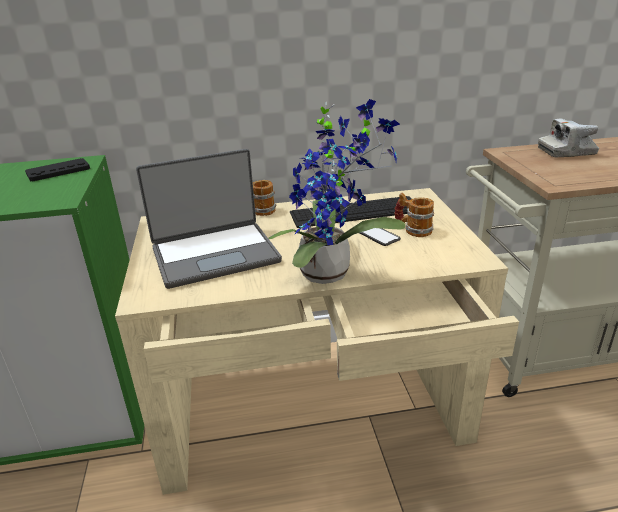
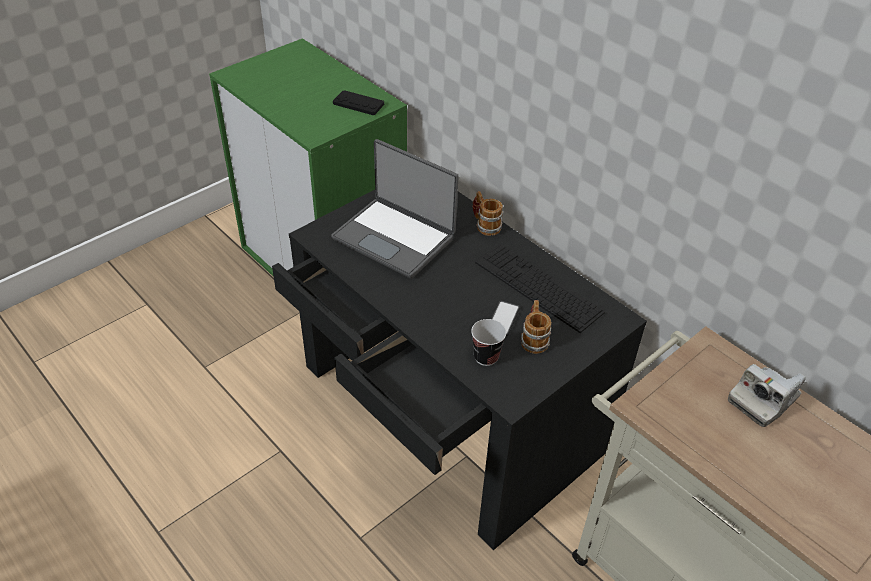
camera: 55 degrees right, 15 degrees up
beige desk [115,188,519,495] -> black desk [272,190,647,550]
potted plant [268,99,406,284] -> none
camera [538,118,599,158] -> camera turned 90 degrees counterclockwise [728,364,806,427]
none -> cup [471,319,506,366]

